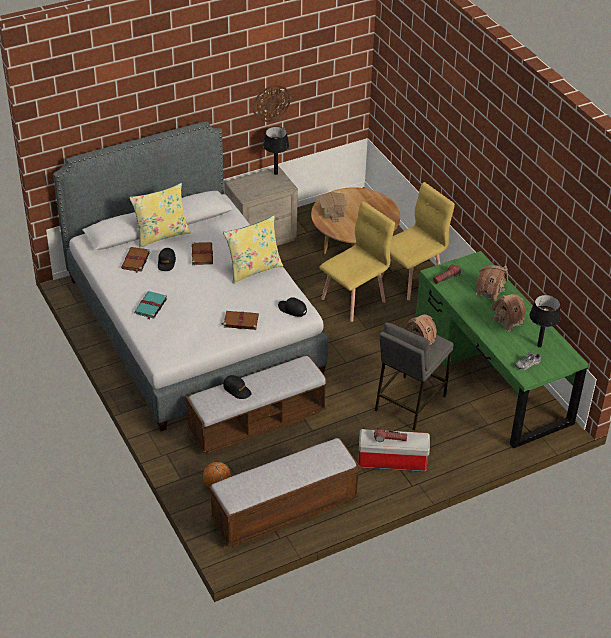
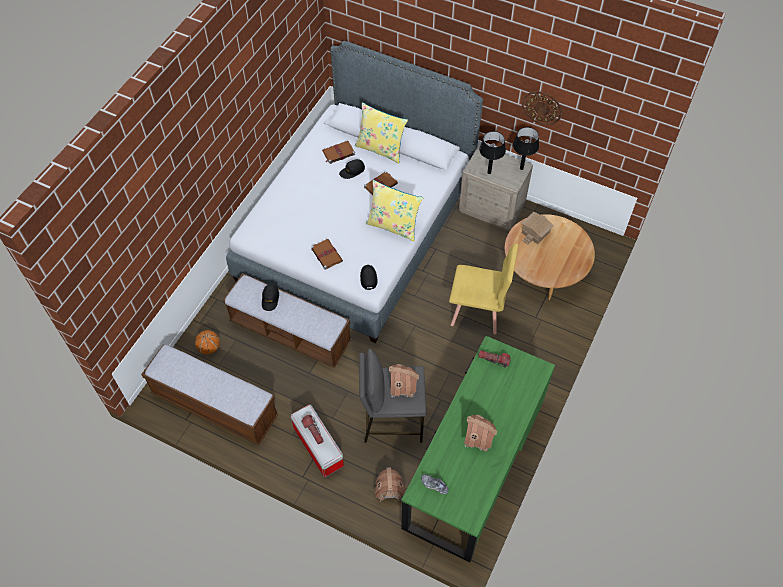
camera: 55 degrees right, 15 degrees up
turquoise book [134,291,167,320] -> none
yellow chair [381,182,455,300] -> none
toy house [475,265,508,301] -> toy house moved to [375,467,405,502]
black table lamp [529,295,560,348] -> black table lamp moved to [479,131,506,174]

